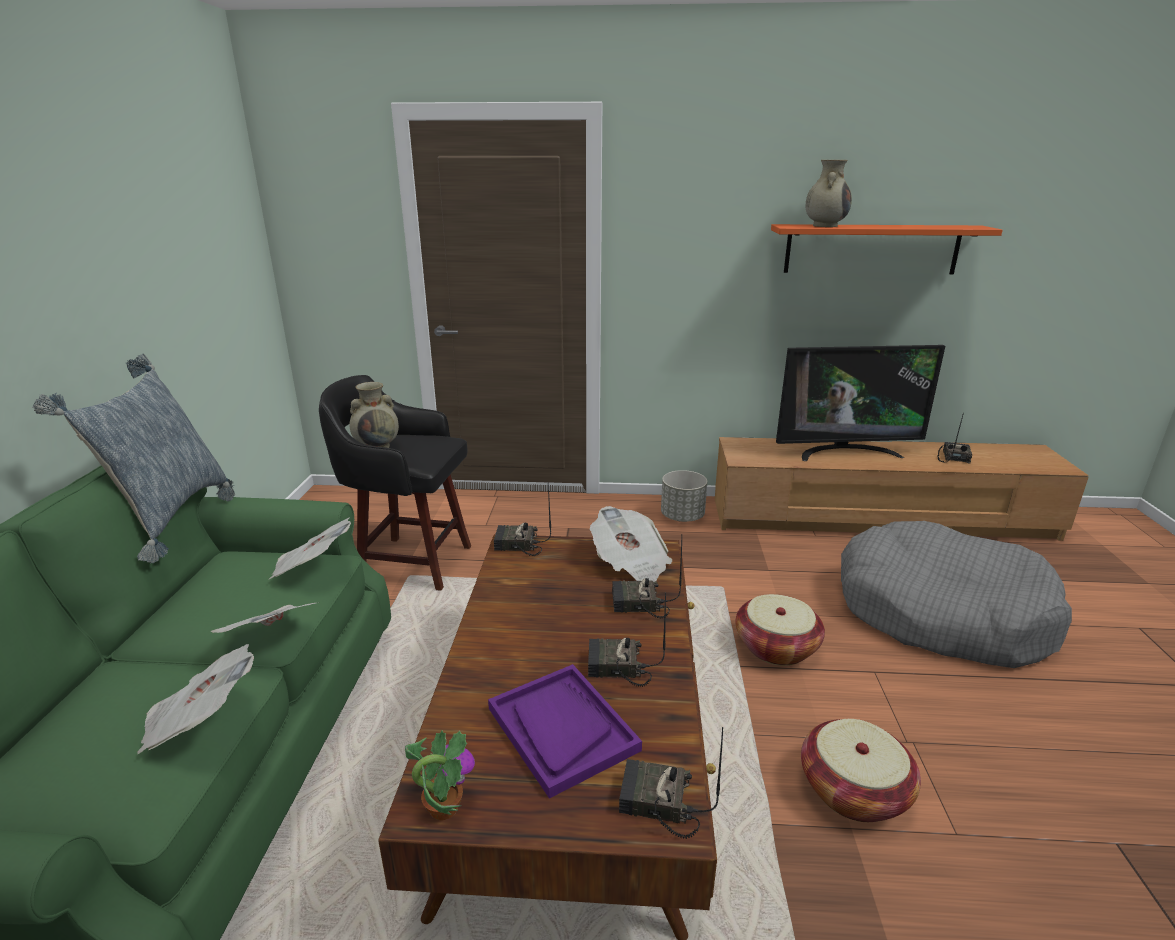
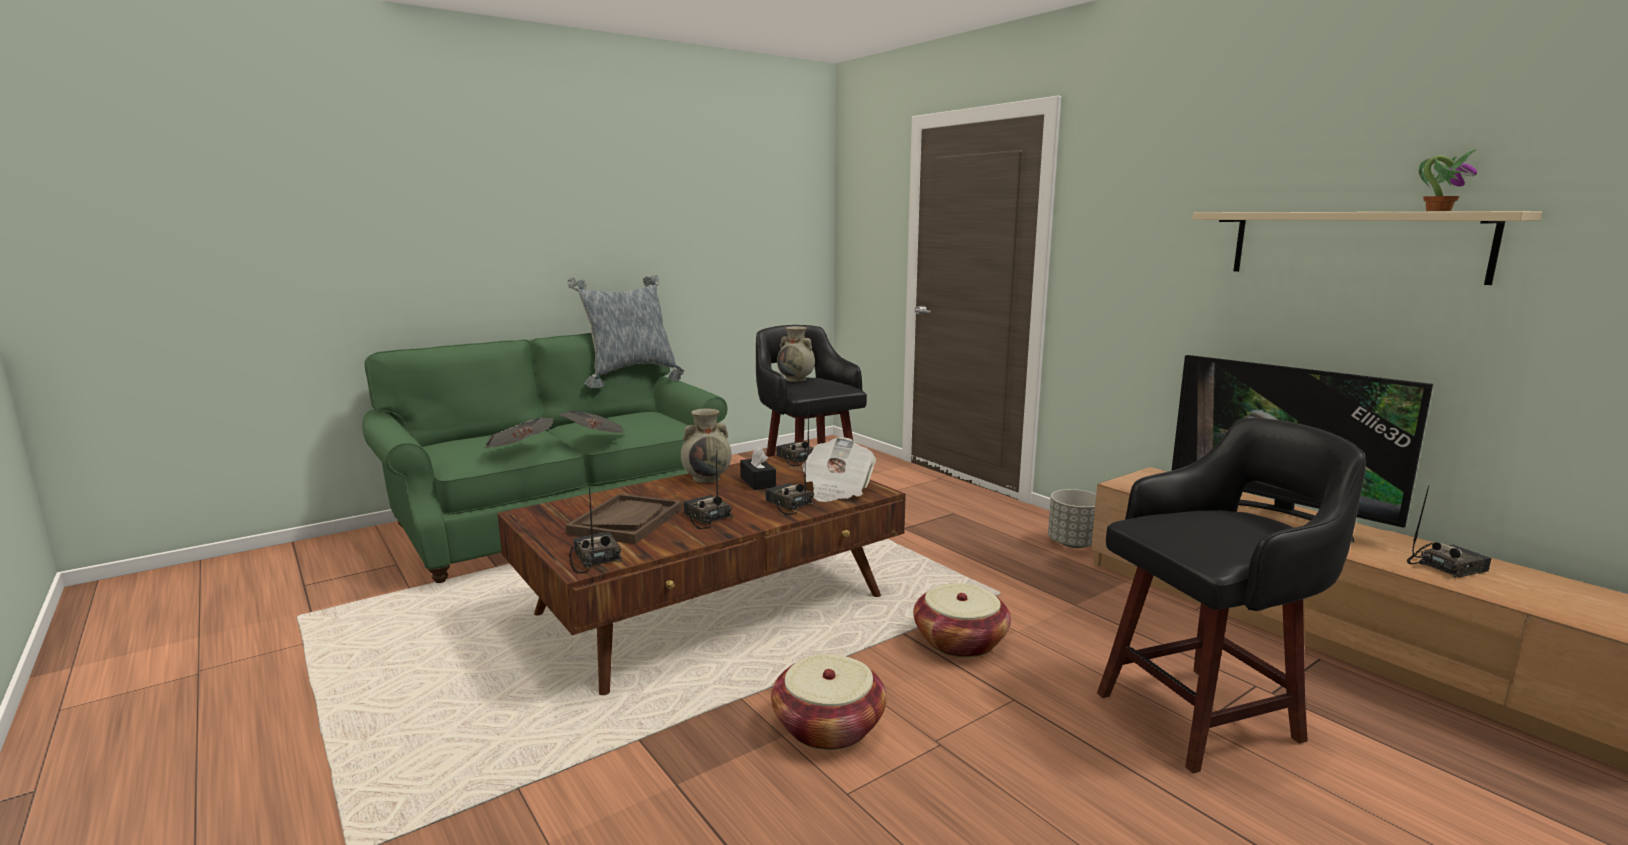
camera: 50 degrees right, 10 degrees down
newspaper [269,517,351,579] -> none
potted plant [405,730,475,820] -> potted plant moved to [1419,149,1477,211]
purple tray [488,664,642,799] -> brown tray [565,494,682,544]
orange shelf [771,224,1003,274] -> beige shelf [1193,211,1542,285]
beige vase [805,160,852,227] -> beige vase moved to [681,409,731,483]
grey dog bed [841,521,1072,668] -> black stool [1097,418,1366,773]
none -> black tissue box [740,447,776,490]

